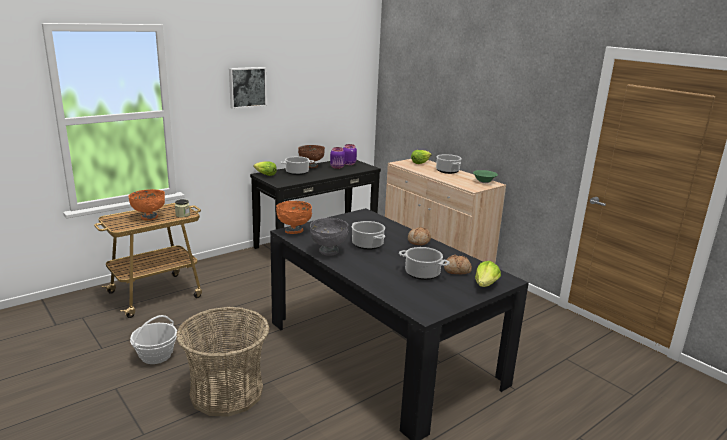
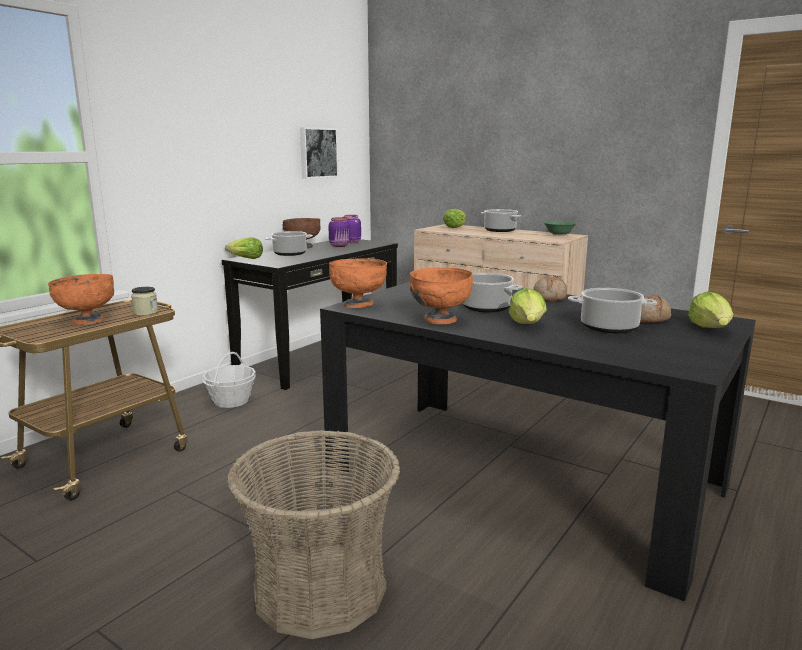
camera: 15 degrees left, 5 degrees down
basket [130,315,177,364] -> basket moved to [202,352,256,408]
picture [229,67,267,109] -> picture moved to [300,127,339,179]
grey bowl [310,218,348,256] -> orange bowl [410,267,473,324]
none -> lettuce [509,288,547,324]

